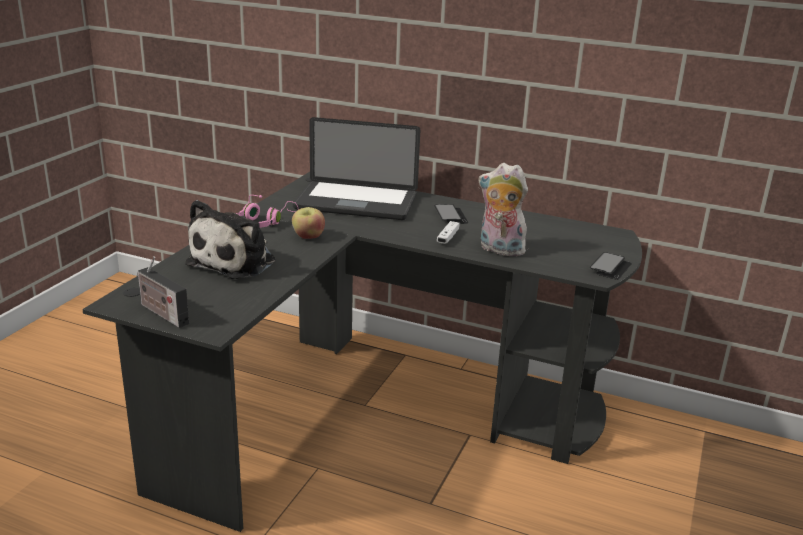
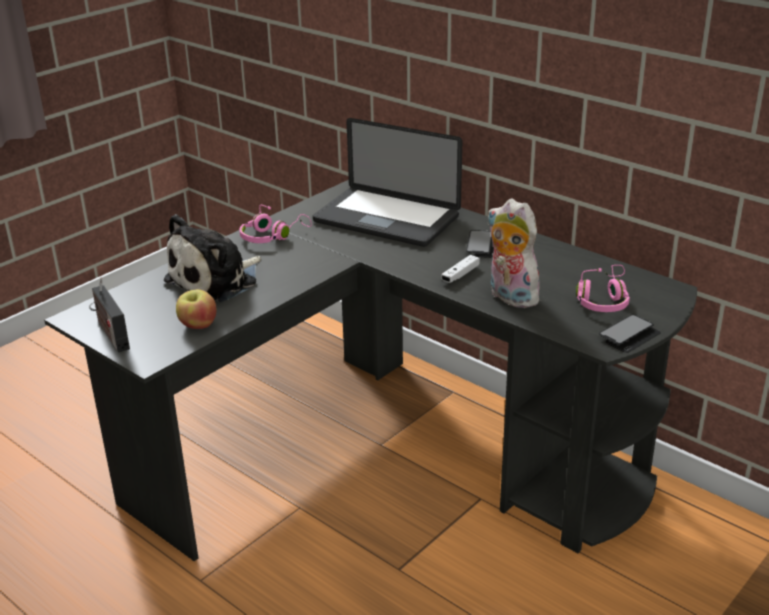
camera: 20 degrees right, 5 degrees up
apple [292,207,325,239] -> apple moved to [176,289,216,329]
none -> pink headphones [576,265,630,312]

